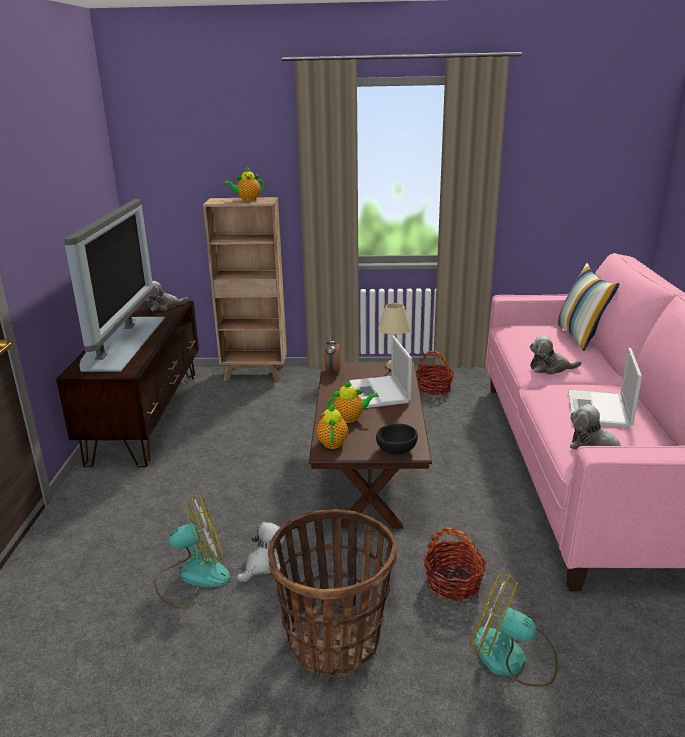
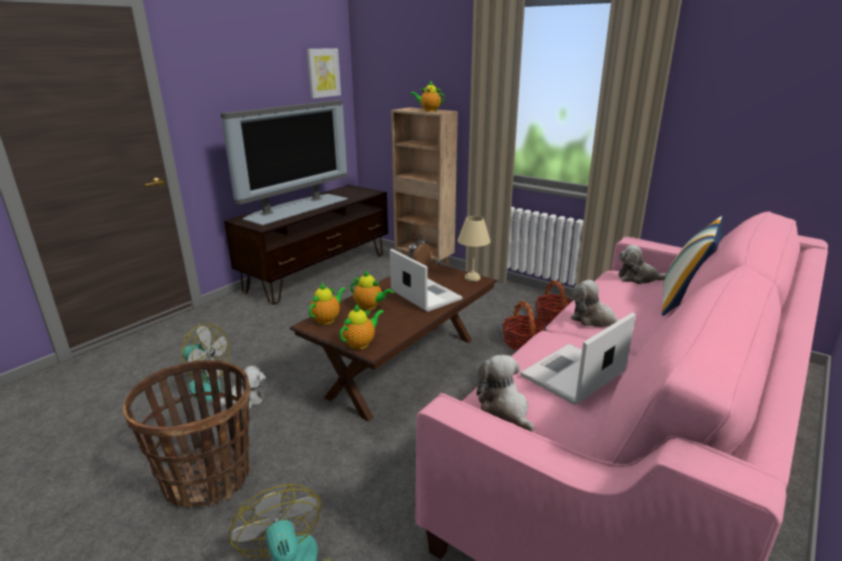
camera: 35 degrees right, 0 degrees up
plush toy [148,281,188,311] -> plush toy moved to [619,245,667,284]
laptop [349,335,412,408] -> laptop turned 120 degrees clockwise [390,249,463,312]
black bowl [376,424,418,454] -> teapot [339,304,384,350]
basket [423,527,486,601] -> basket moved to [502,301,545,350]
none -> picture [307,48,341,98]

